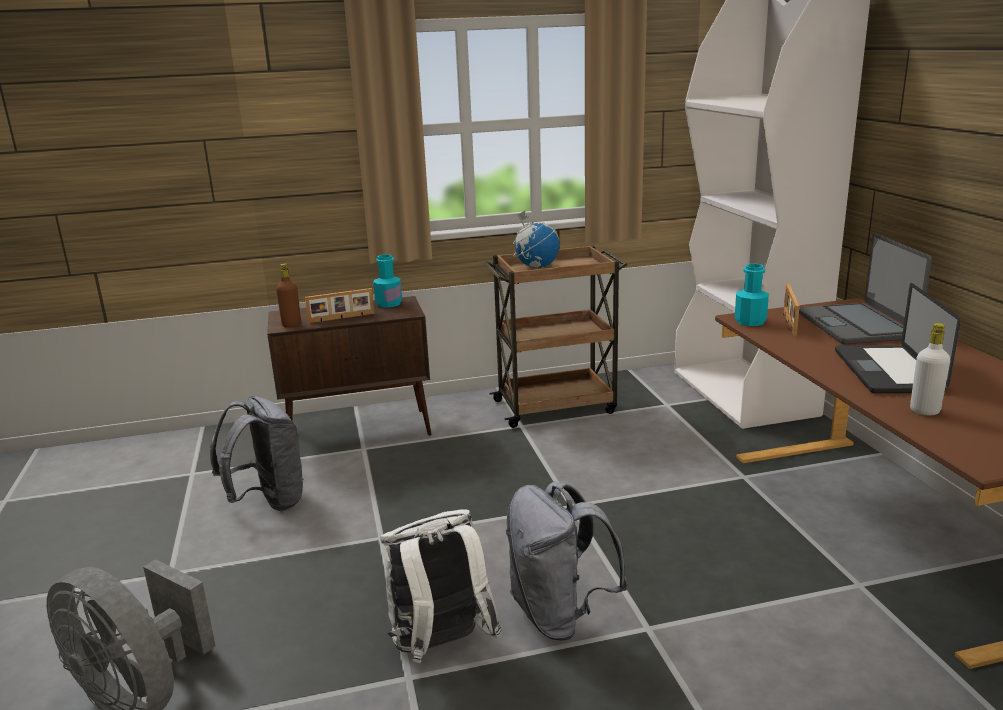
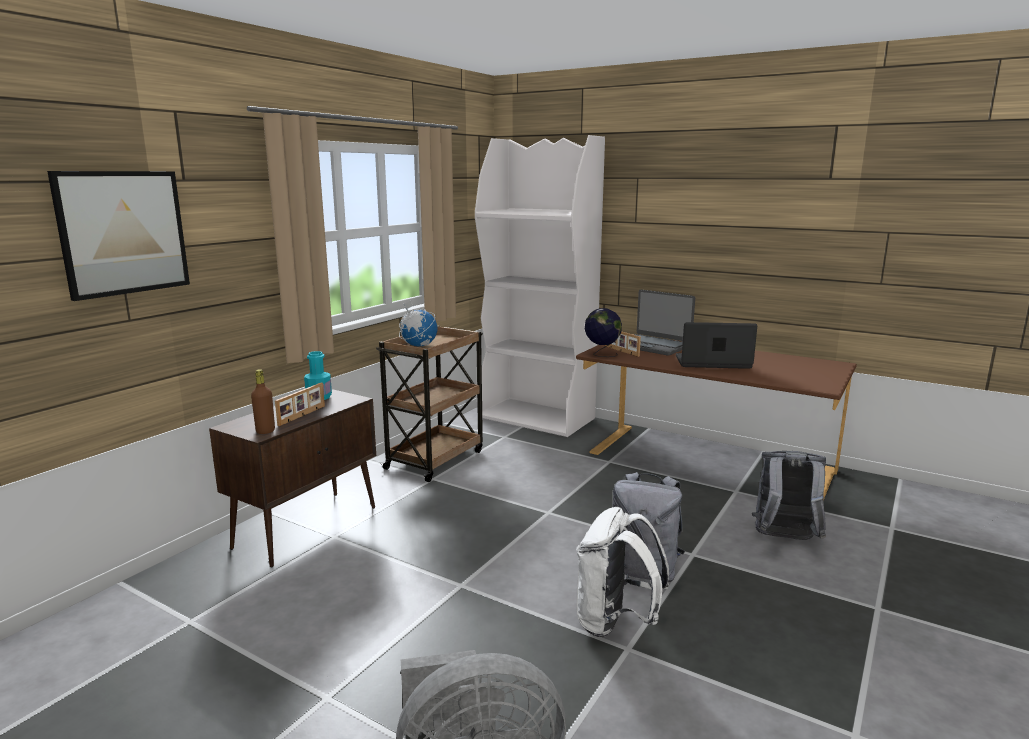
camera: 45 degrees left, 5 degrees down
grey backpack [210,396,304,511] -> grey backpack moved to [752,451,826,540]
turquoise bottle [735,264,769,326] -> globe [585,308,622,357]
laptop [835,283,961,393] -> laptop turned 135 degrees clockwise [676,322,757,369]
white bottle [910,323,950,415] -> none
none -> picture [47,171,190,301]

